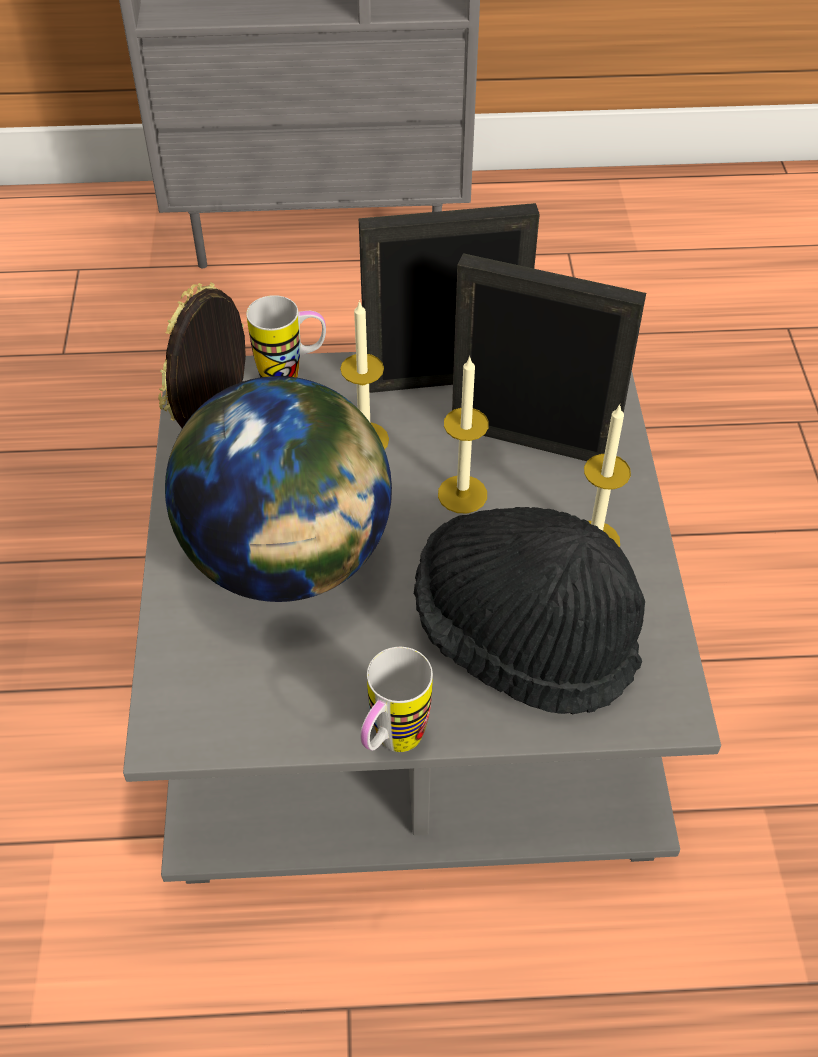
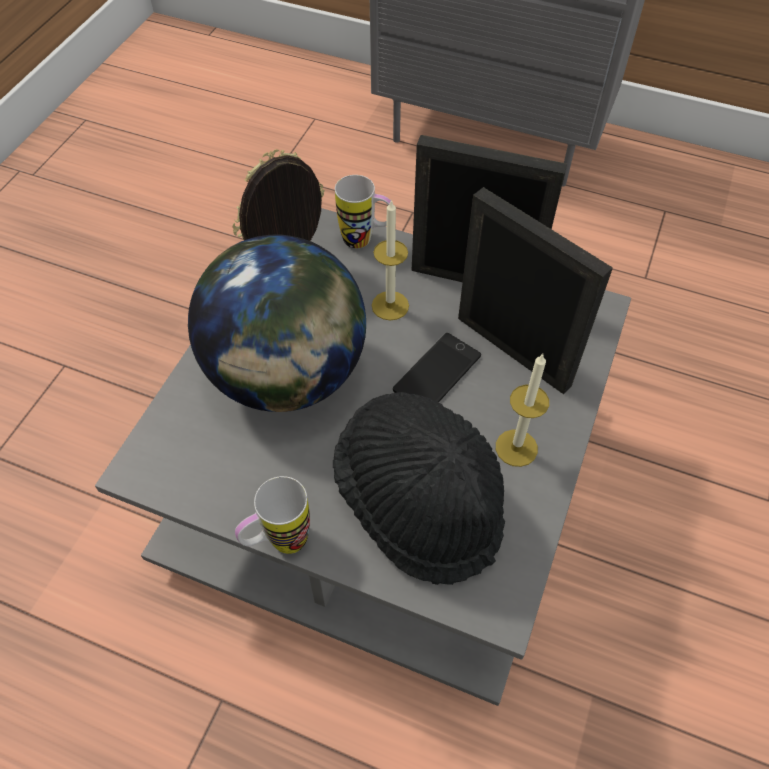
camera: 25 degrees right, 5 degrees up
candle [438,356,489,513] -> phone [393,333,481,402]

